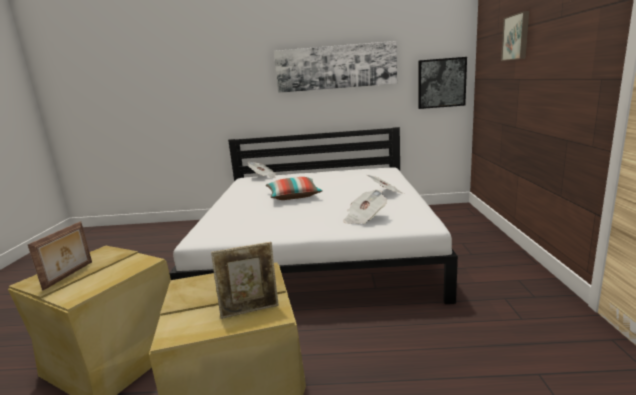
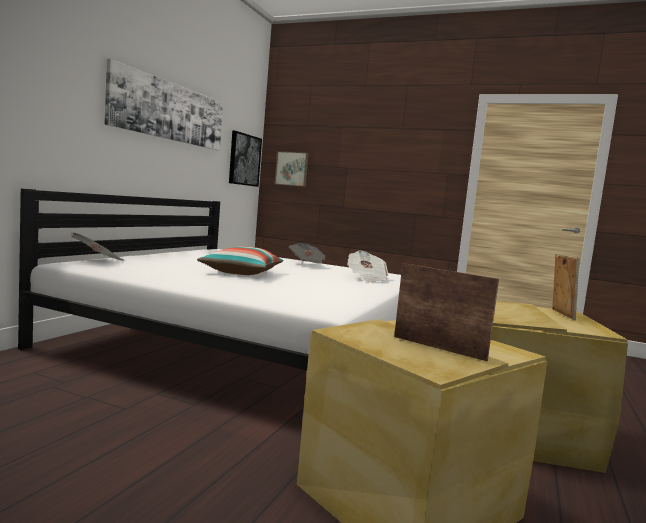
camera: 70 degrees left, 10 degrees down
picture [501,11,529,61] -> picture moved to [275,151,309,187]

